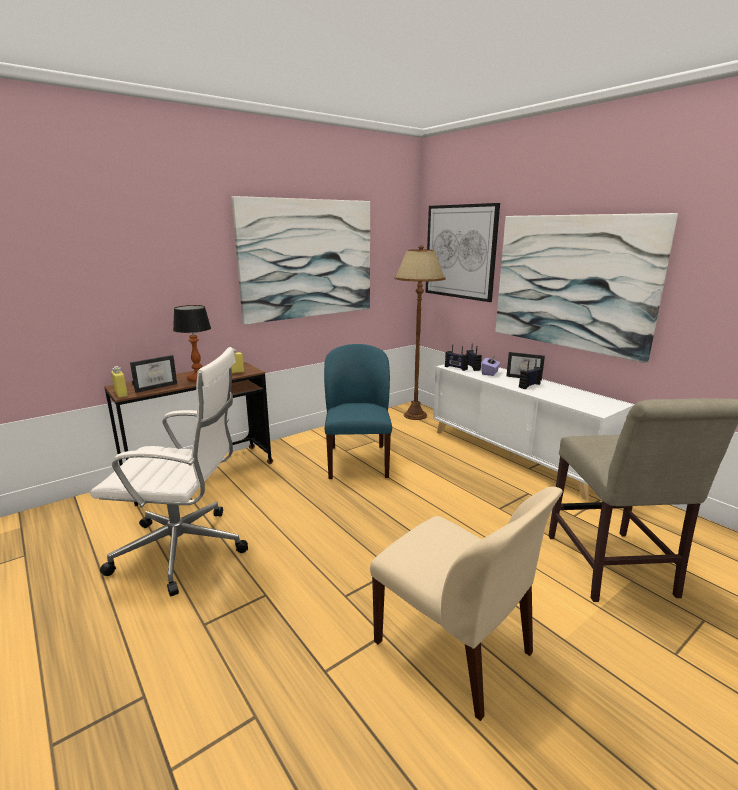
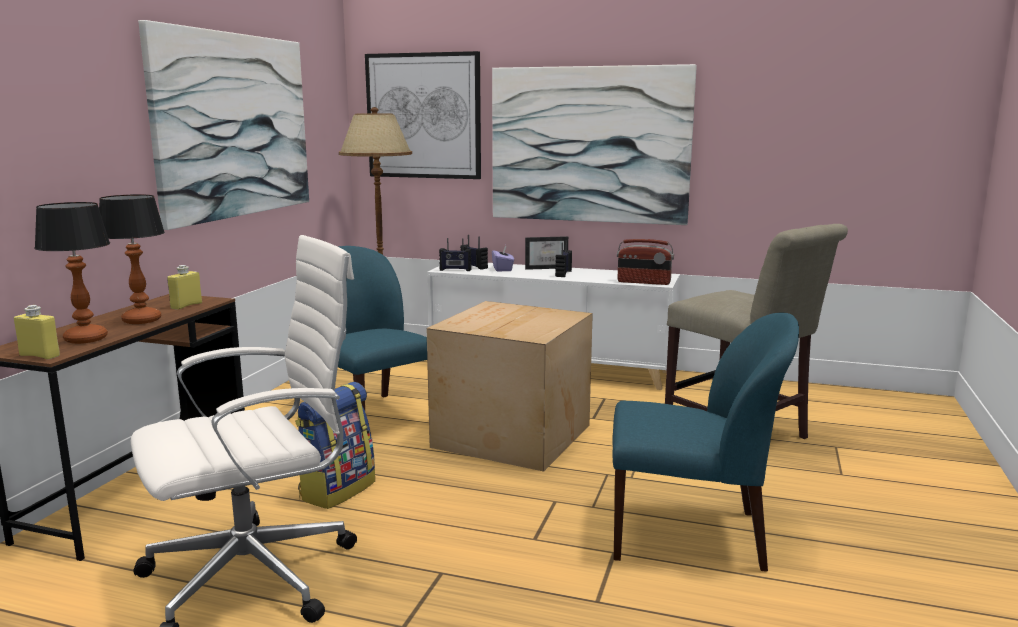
camera: 35 degrees left, 5 degrees down
picture frame [130,355,177,393] -> table lamp [34,202,110,344]
beige chair [370,487,563,721] -> blue chair [613,313,799,572]
none -> backpack [295,382,375,509]
none -> cardboard box [426,301,593,472]
none -> radio [617,239,674,285]

